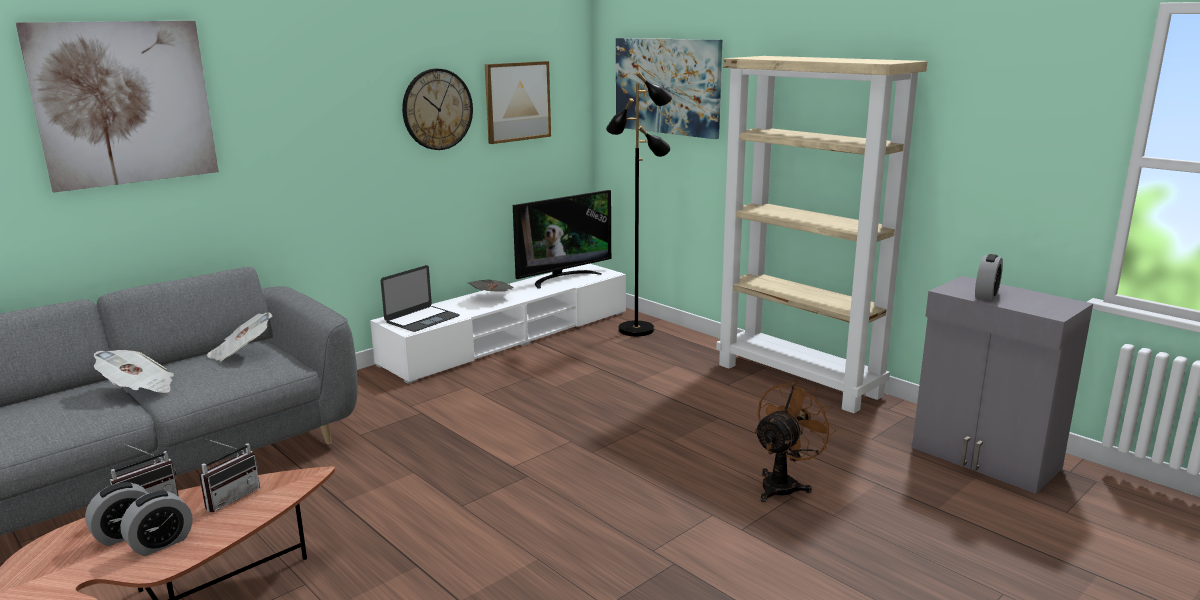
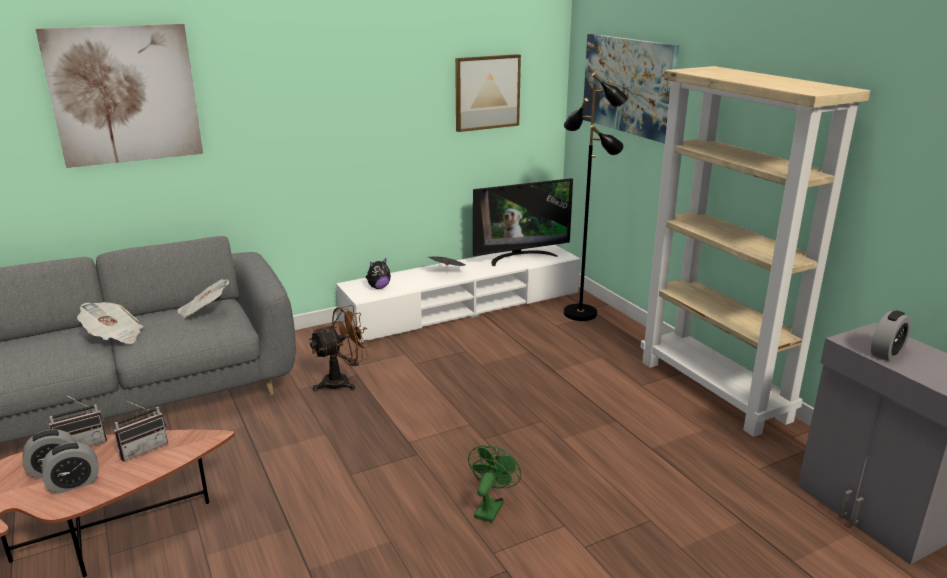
camera: 15 degrees right, 5 degrees up
laptop [381,265,460,332] -> plush toy [366,258,391,289]
wall clock [402,69,473,150] -> none
brown fan [754,380,836,502] -> brown fan moved to [309,305,370,391]
none -> green fan [468,445,521,523]

